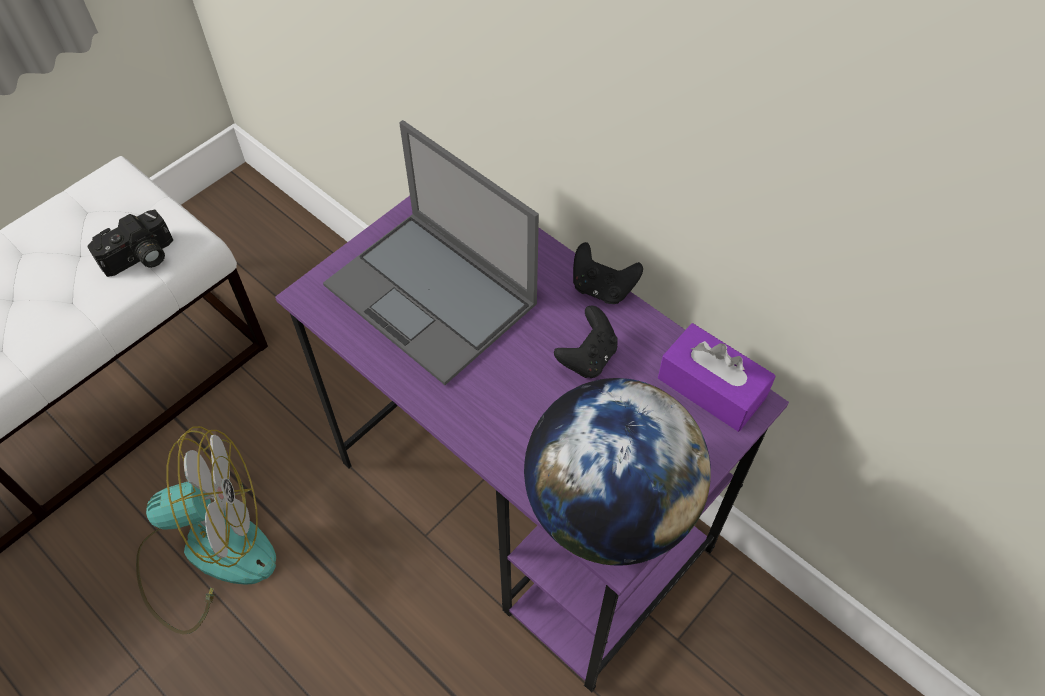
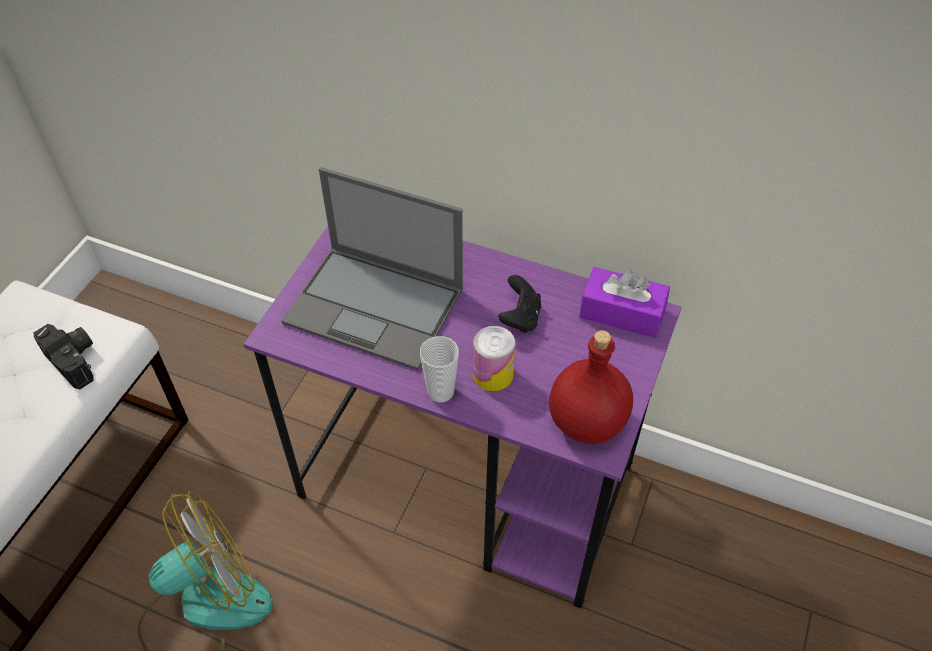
camera: 20 degrees left, 5 degrees down
camera [87,210,173,277] -> camera turned 75 degrees counterclockwise [34,324,94,389]
globe [524,378,711,566] -> red bottle [549,330,633,444]
black game controller [573,242,643,304] -> none
none -> cup [420,336,459,403]
none -> can [473,326,516,391]

